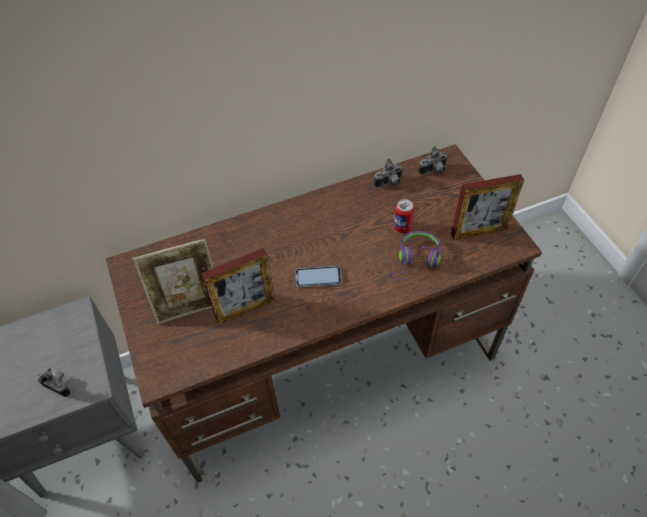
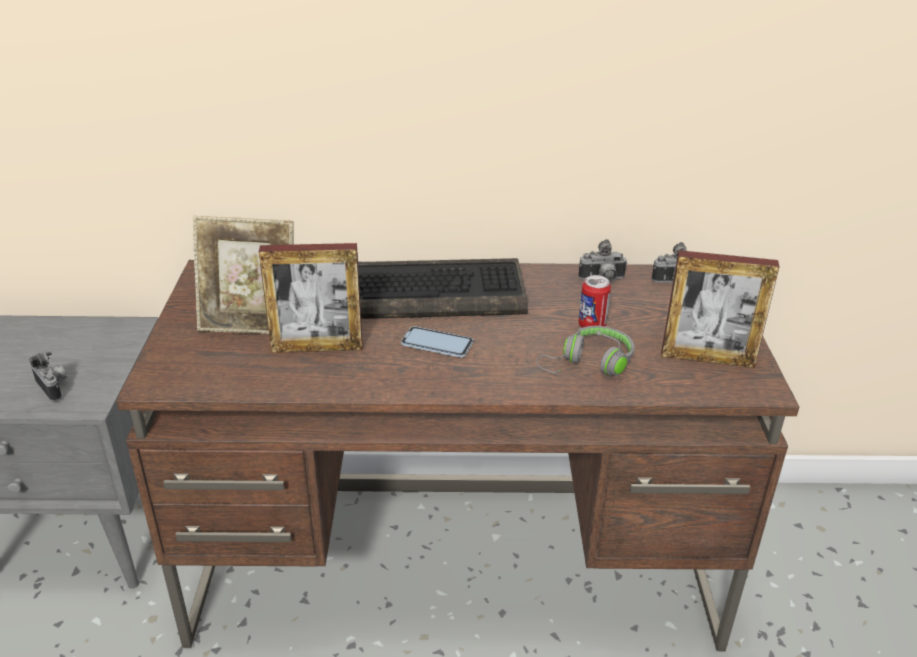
camera: 20 degrees right, 20 degrees down
purple headphones [390,231,441,280] -> grey headphones [537,326,635,376]
none -> keyboard [358,258,528,319]

